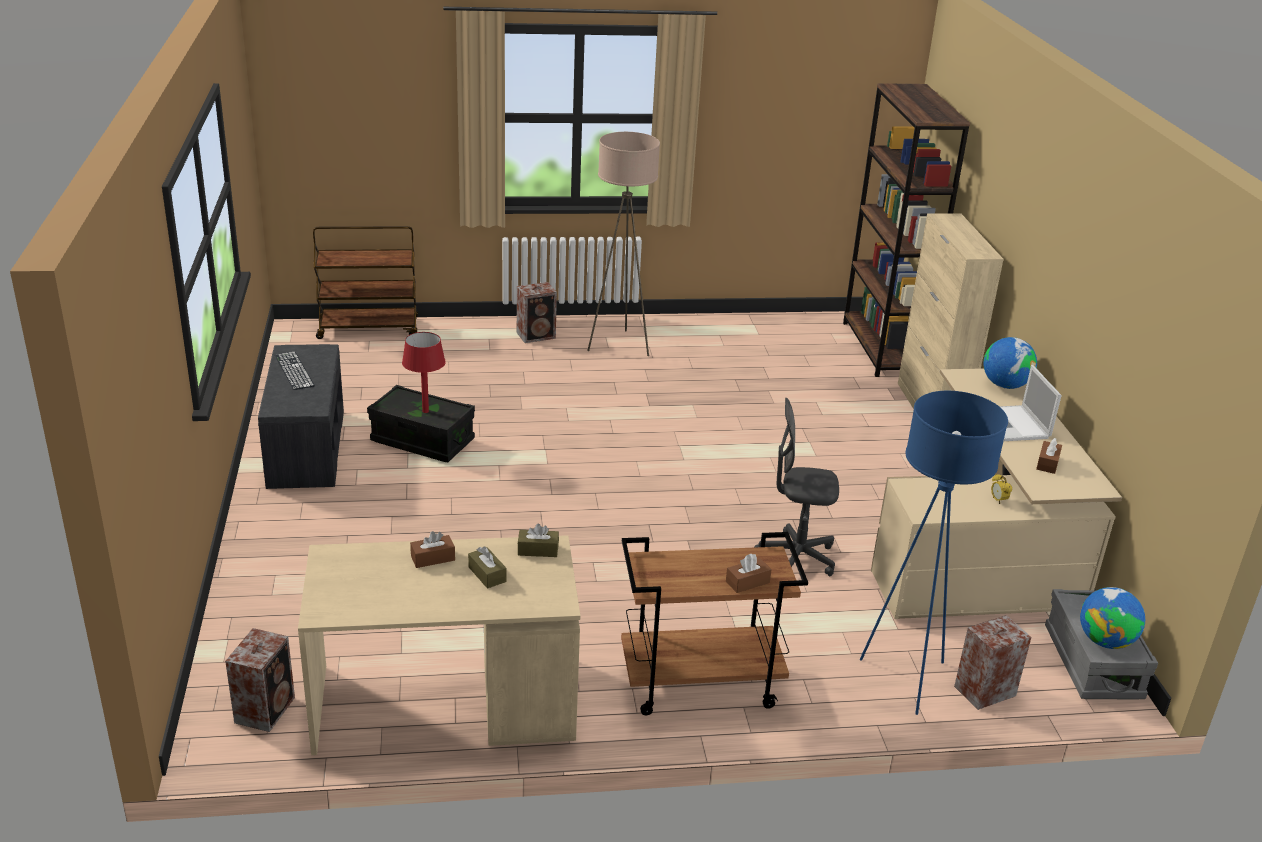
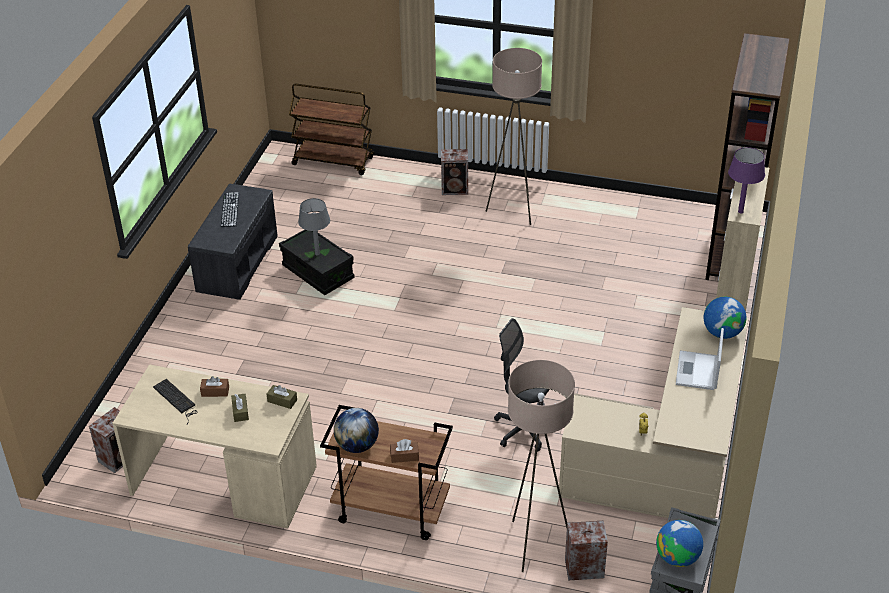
camera: 25 degrees right, 10 degrees up
red table lamp [402,332,446,413] -> grey table lamp [298,198,330,256]
blue floor lamp [860,391,1008,715] -> beige floor lamp [508,360,575,572]
brown tissue box [1036,438,1062,474] -> none
none -> keyboard [153,379,198,425]
none -> globe [334,408,379,453]
none -> purple table lamp [728,147,765,213]

